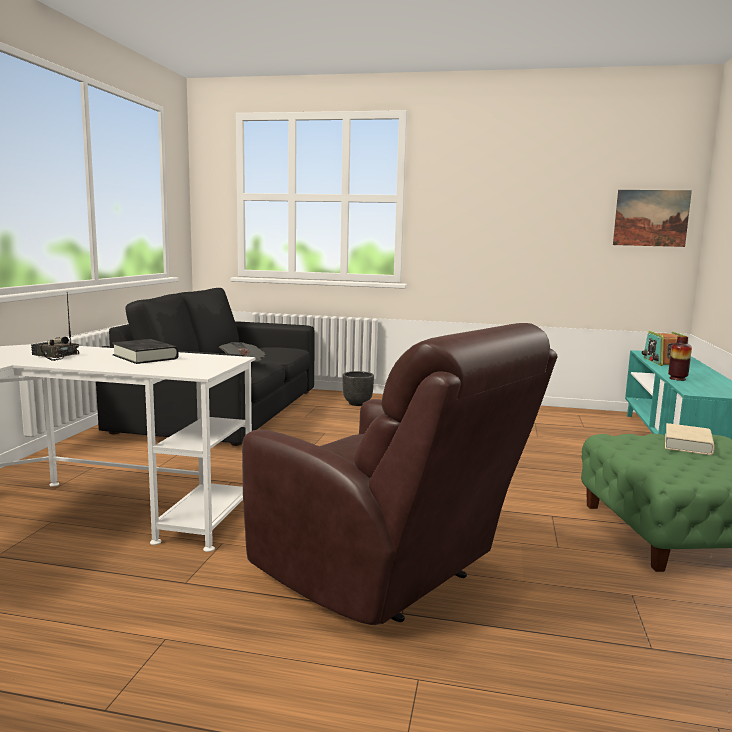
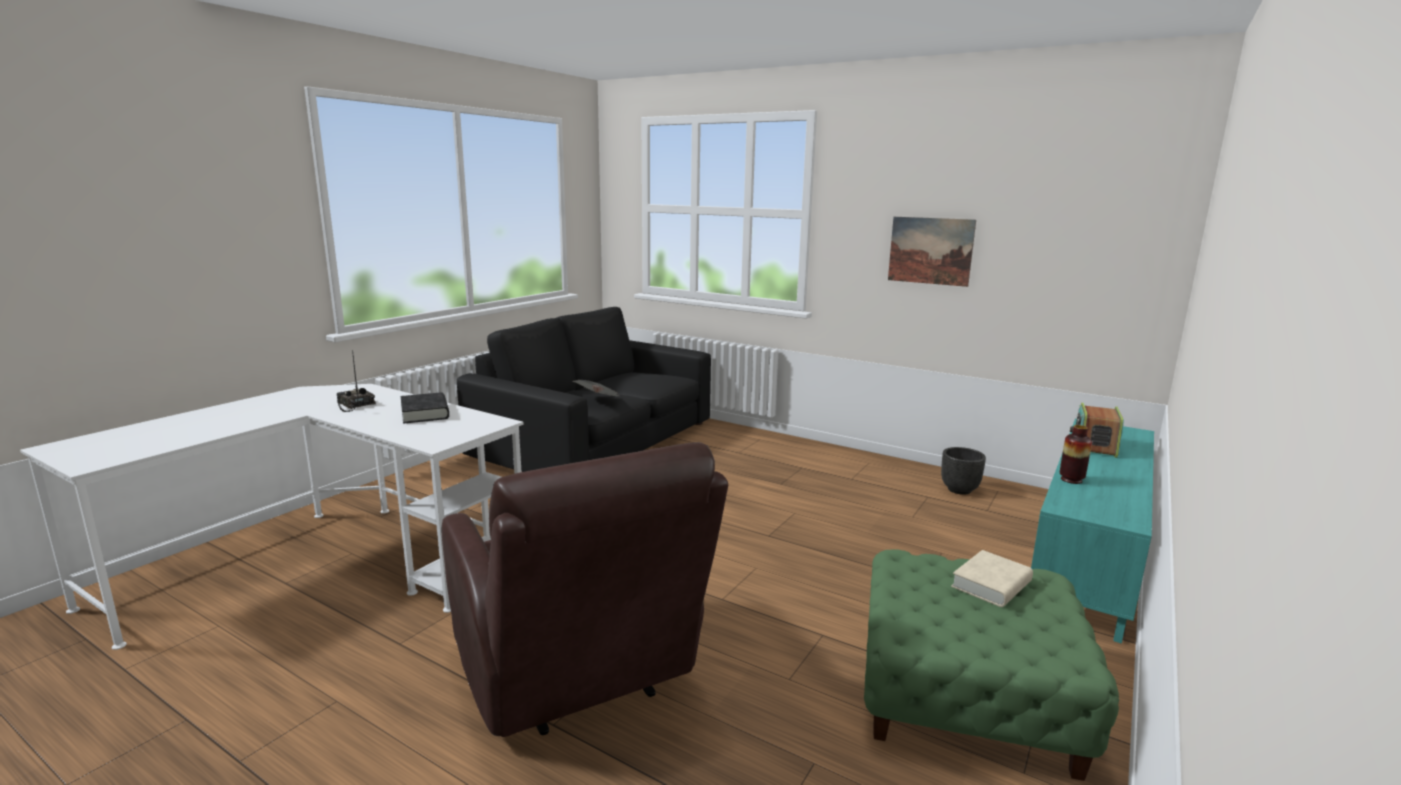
camera: 20 degrees right, 5 degrees up
black planter [342,371,374,406] -> black planter moved to [941,447,986,495]
picture [613,190,692,247] -> picture moved to [888,217,976,287]

